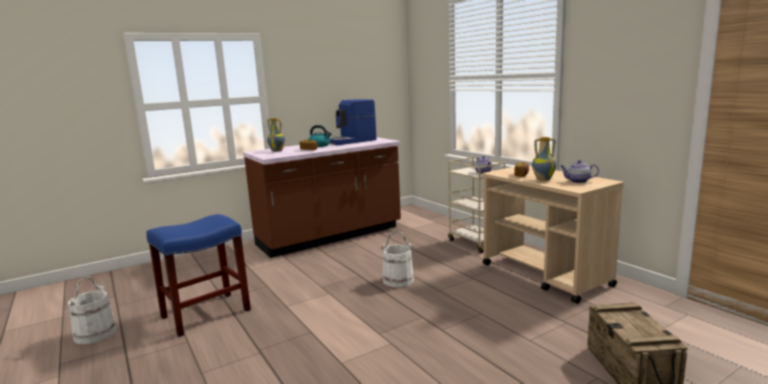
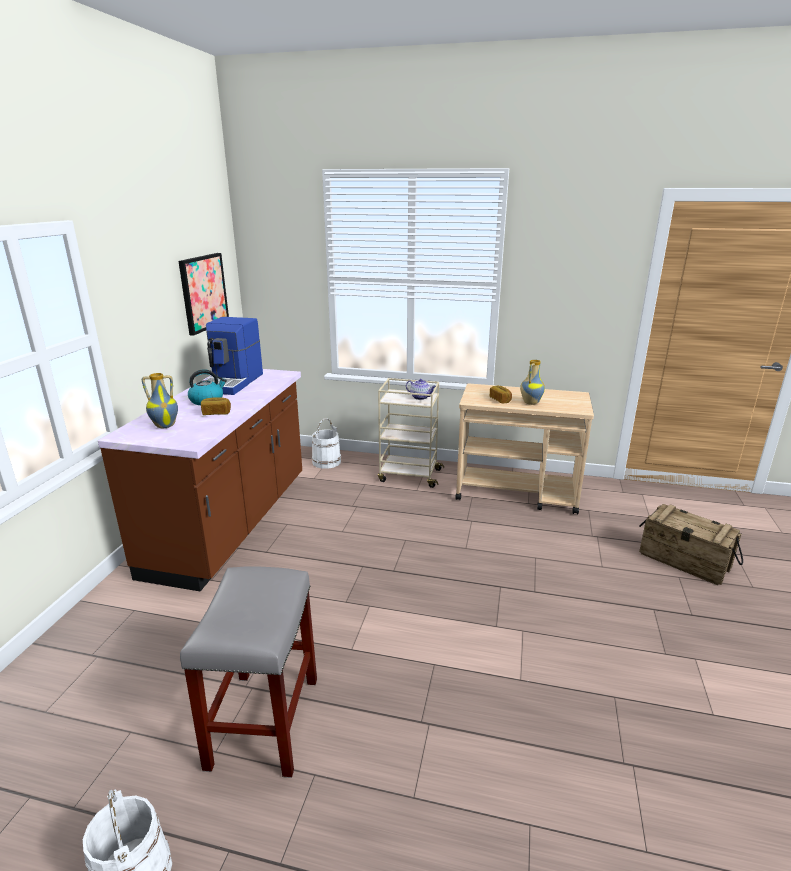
camera: 45 degrees left, 10 degrees up
blue stool [146,214,251,337] -> grey stool [180,566,317,778]
white bucket [380,231,414,287] -> white bucket moved to [312,418,341,469]
teapot [561,160,599,183] -> none
none -> picture [179,253,229,336]

